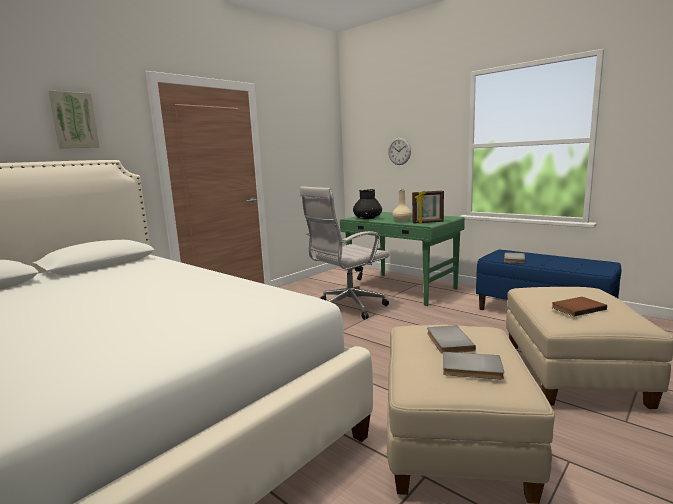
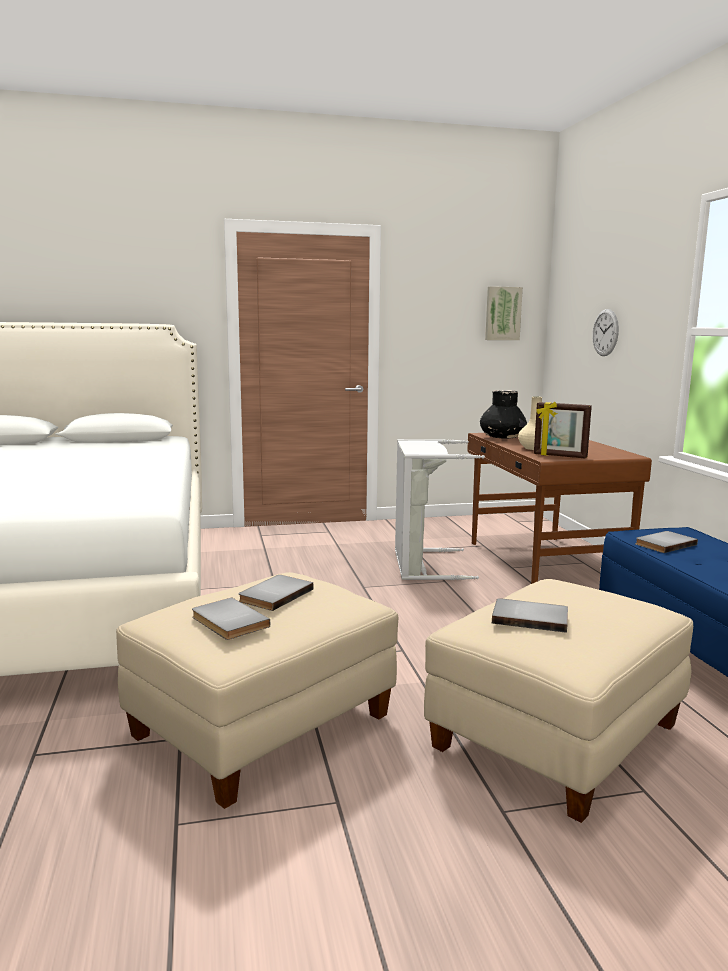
camera: 35 degrees right, 0 degrees up
picture [48,90,100,148] -> picture moved to [485,286,523,340]
white office chair [300,186,390,320] -> grey laundry basket [395,439,485,580]
green desk [340,212,465,306] -> brown desk [467,433,652,584]
brown book [551,297,607,317] -> grey book [492,598,568,633]

